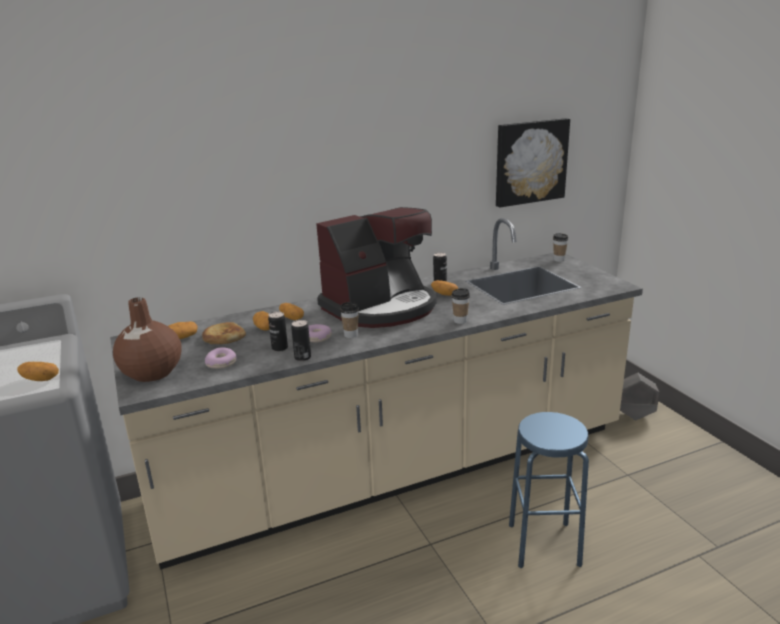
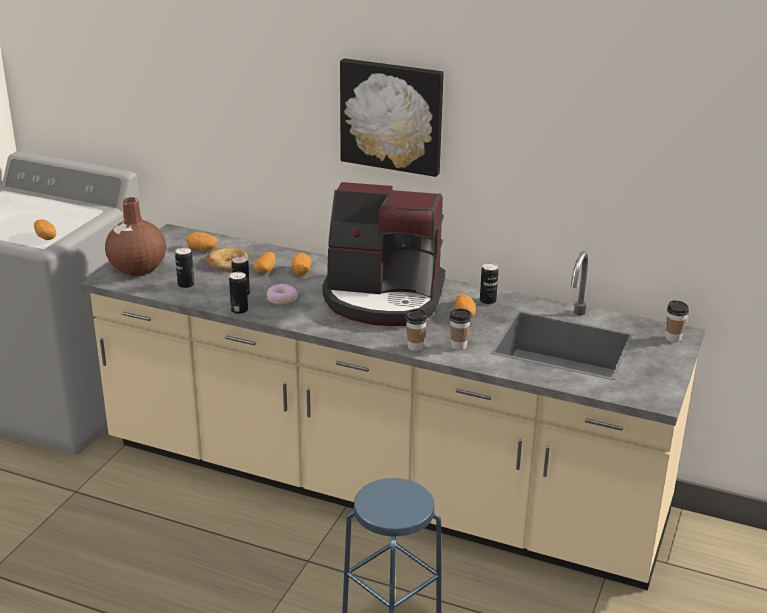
camera: 45 degrees right, 5 degrees up
donut [205,347,237,369] -> can [175,247,194,288]
cup [340,302,359,338] -> cup moved to [449,309,471,350]
picture [496,118,570,207] -> picture moved to [340,58,444,177]
grey planter [620,373,659,420] -> none

